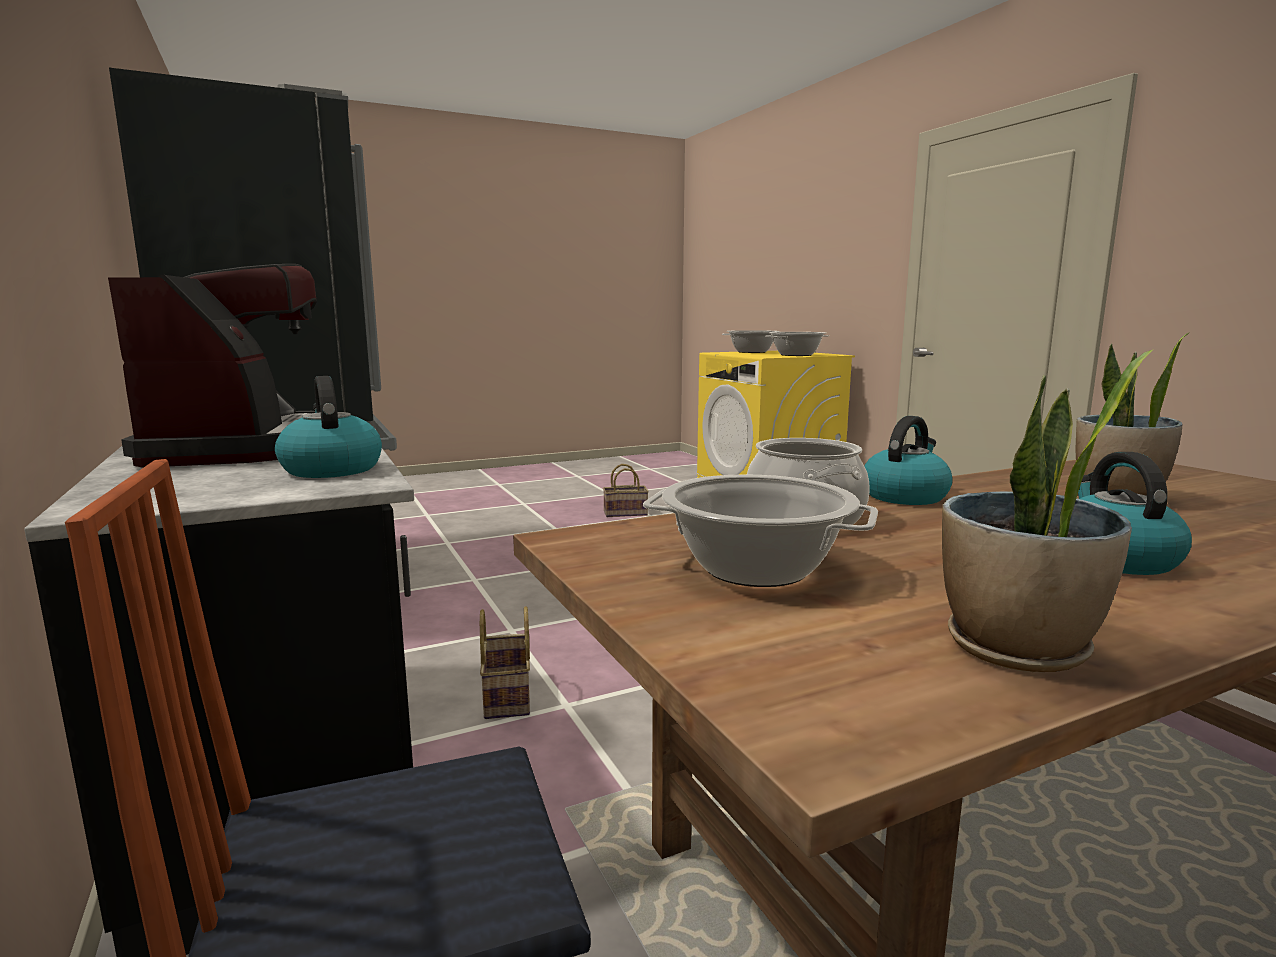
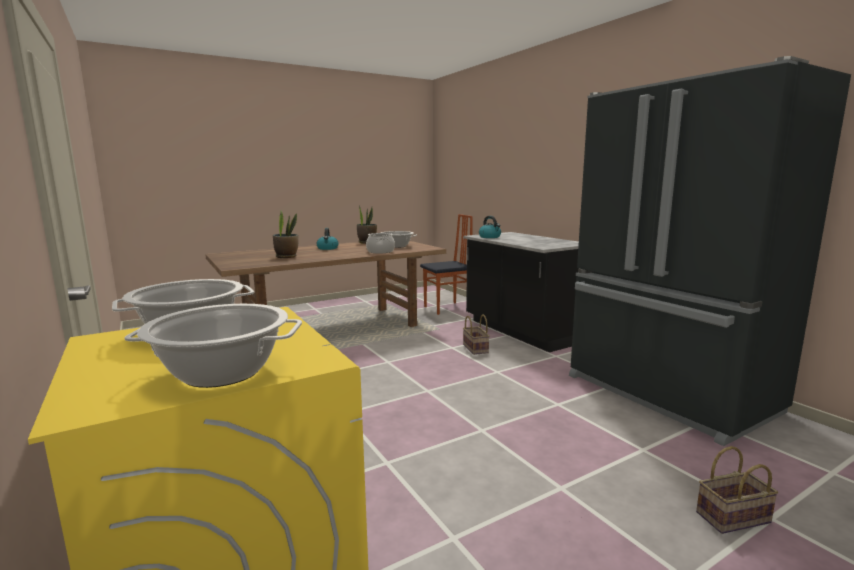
camera: 175 degrees right, 0 degrees up
coffee machine [108,264,317,468] -> none
basket [603,464,649,517] -> basket moved to [696,446,778,534]
kettle [864,416,953,505] -> none

